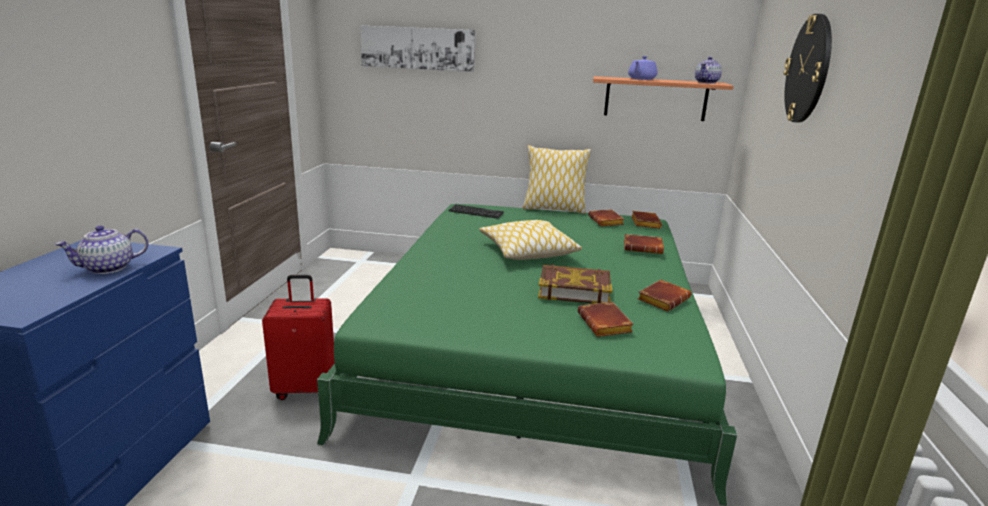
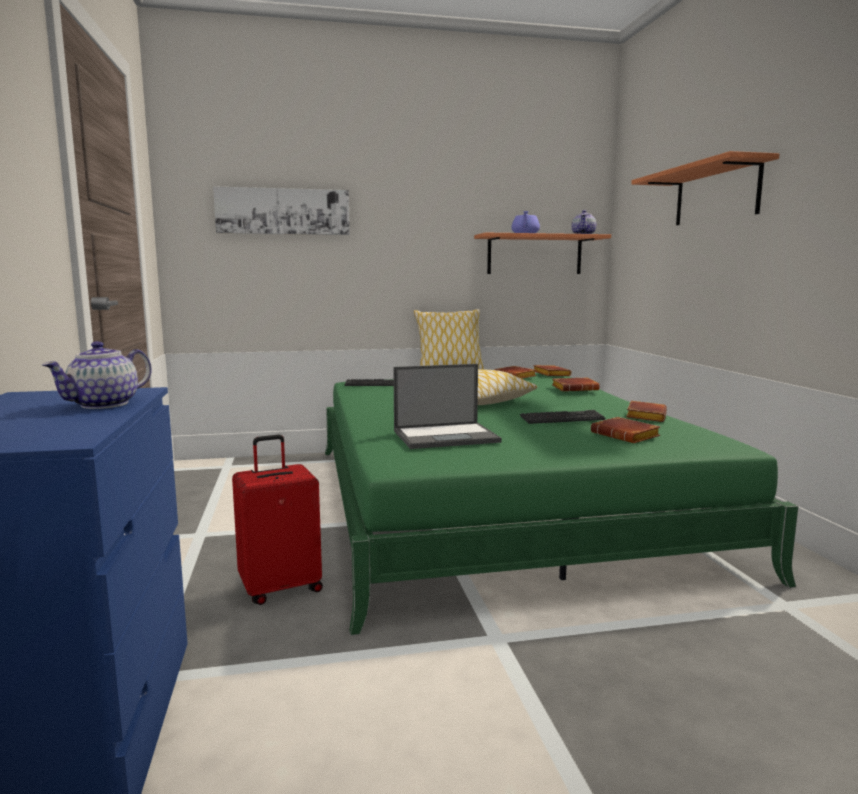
camera: 20 degrees left, 10 degrees down
book [538,265,612,304] -> keyboard [520,410,606,424]
wall clock [783,14,832,123] -> shelf [631,151,779,225]
none -> laptop [393,364,502,449]

